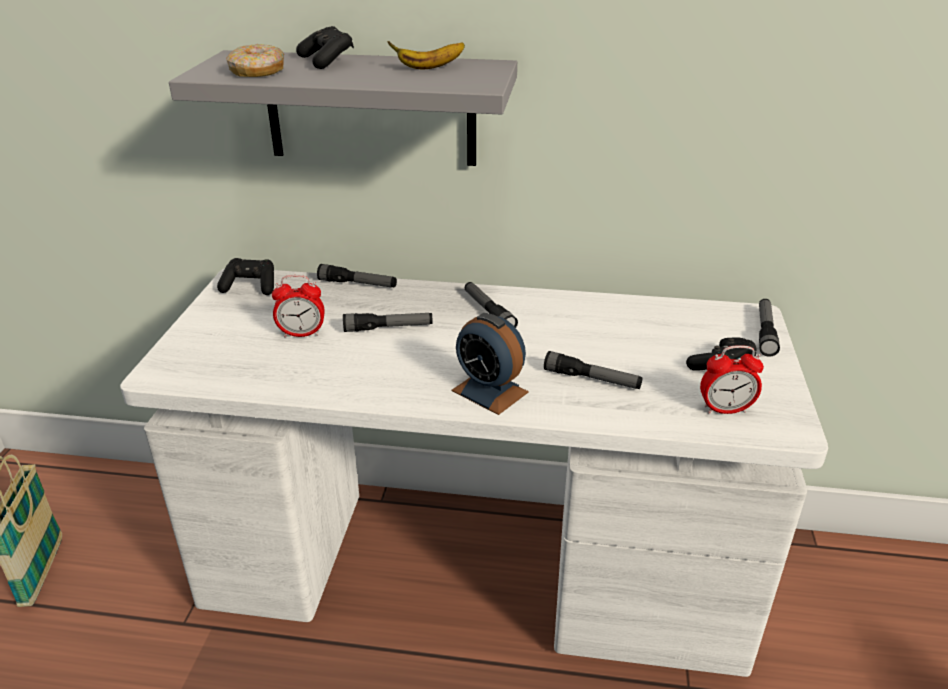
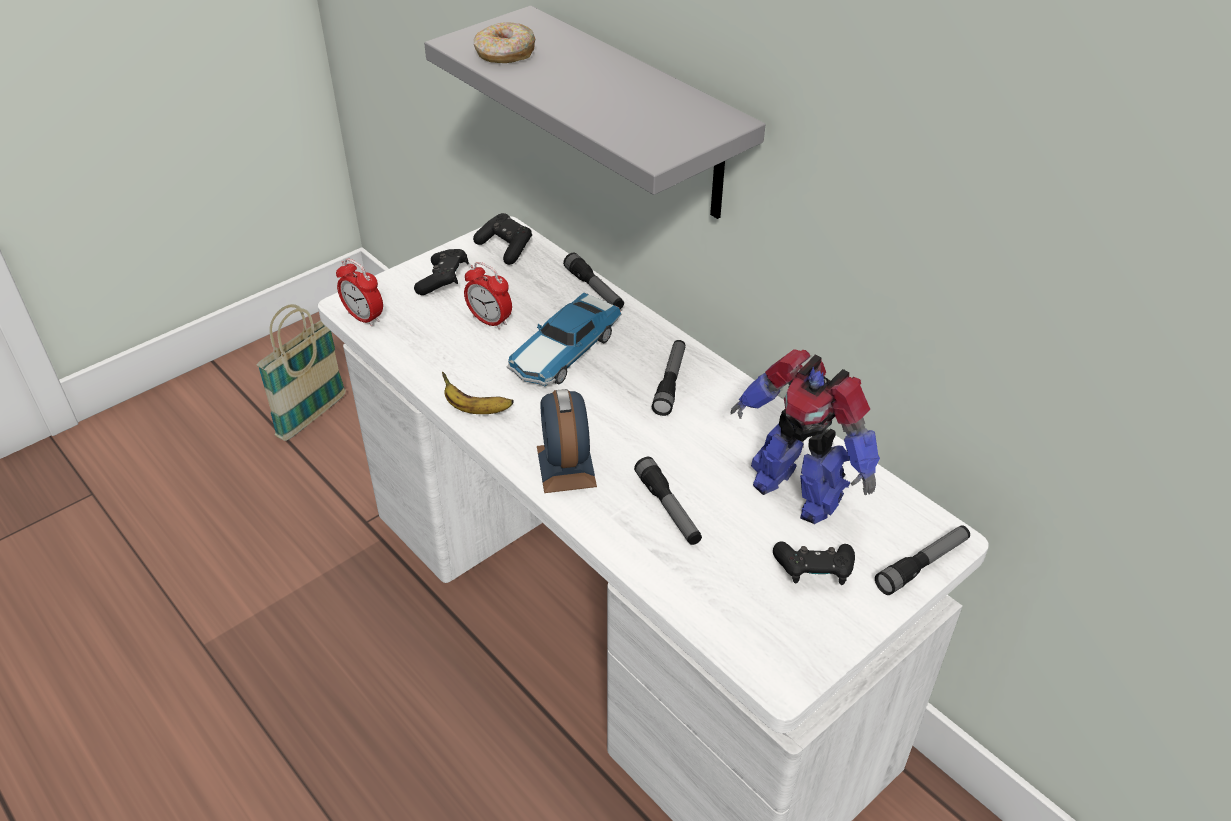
camera: 40 degrees right, 10 degrees up
black game controller [296,26,354,69] -> black game controller moved to [414,249,469,295]
flashlight [343,313,433,332] -> toy car [507,293,622,387]
banana [387,41,465,69] -> banana moved to [442,372,514,414]
alarm clock [700,345,764,414] -> alarm clock moved to [336,258,383,327]
none -> toy robot [730,349,880,524]

